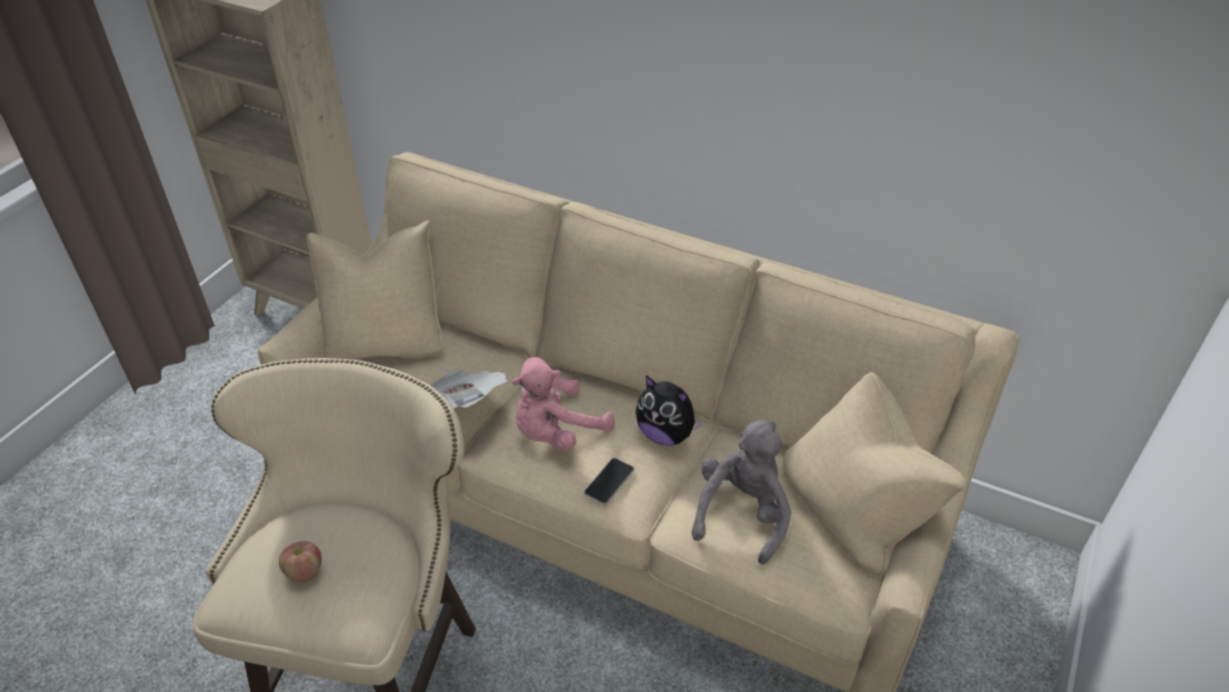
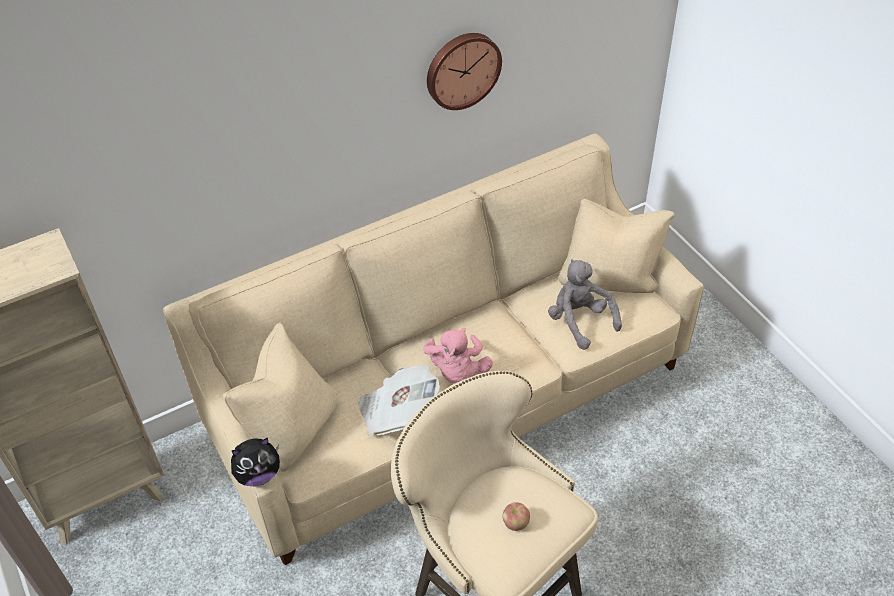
camera: 55 degrees left, 5 degrees up
phone [584,458,634,505] -> none
plush toy [636,375,705,446] -> plush toy moved to [231,438,280,486]
none -> wall clock [427,33,502,110]

